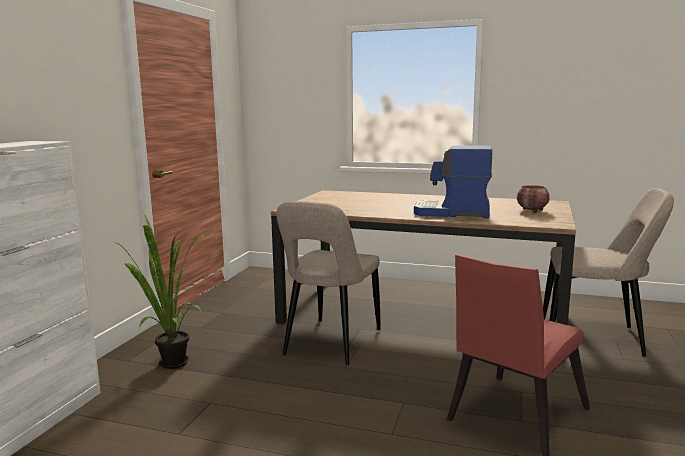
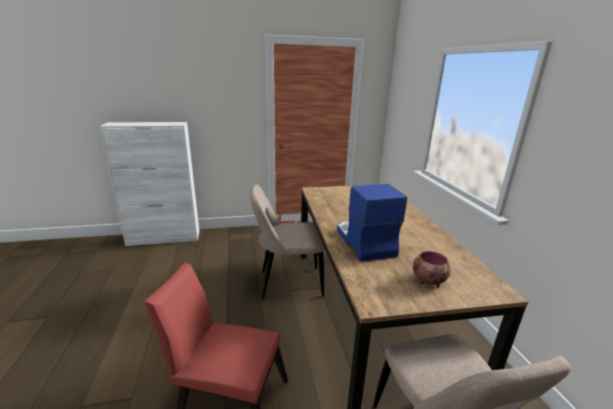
camera: 60 degrees right, 10 degrees up
potted plant [114,209,209,369] -> none

